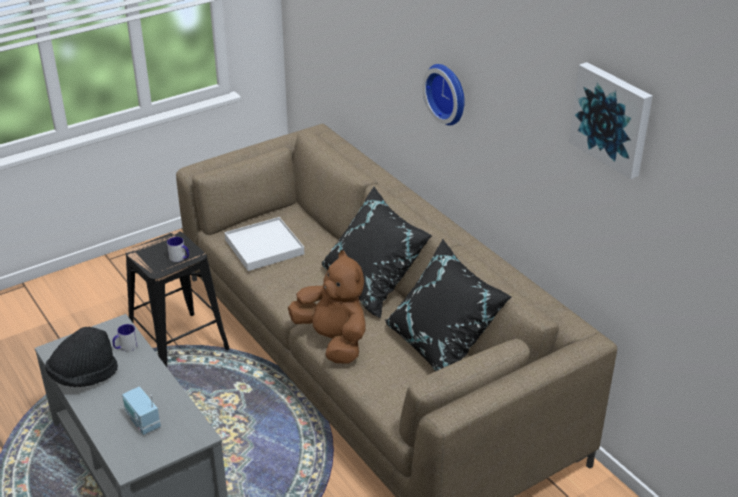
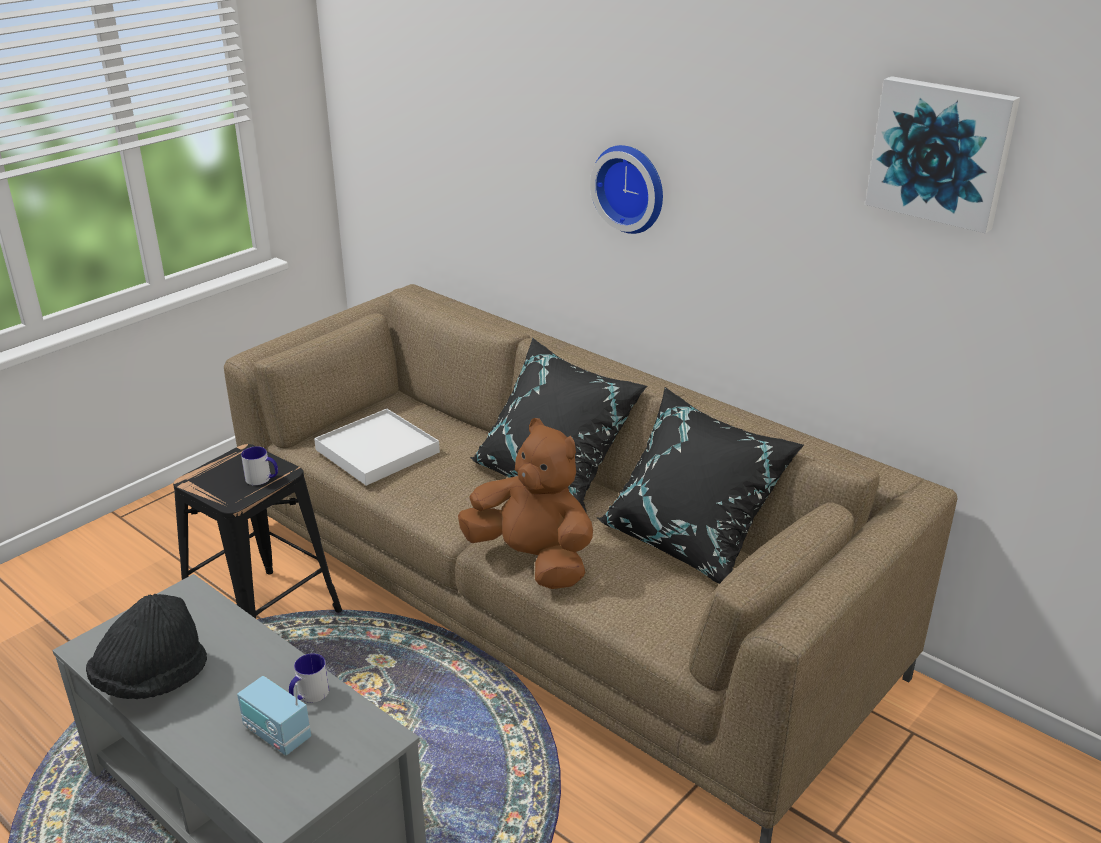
camera: 15 degrees left, 5 degrees down
mug [112,324,138,351] -> mug moved to [289,653,329,703]

